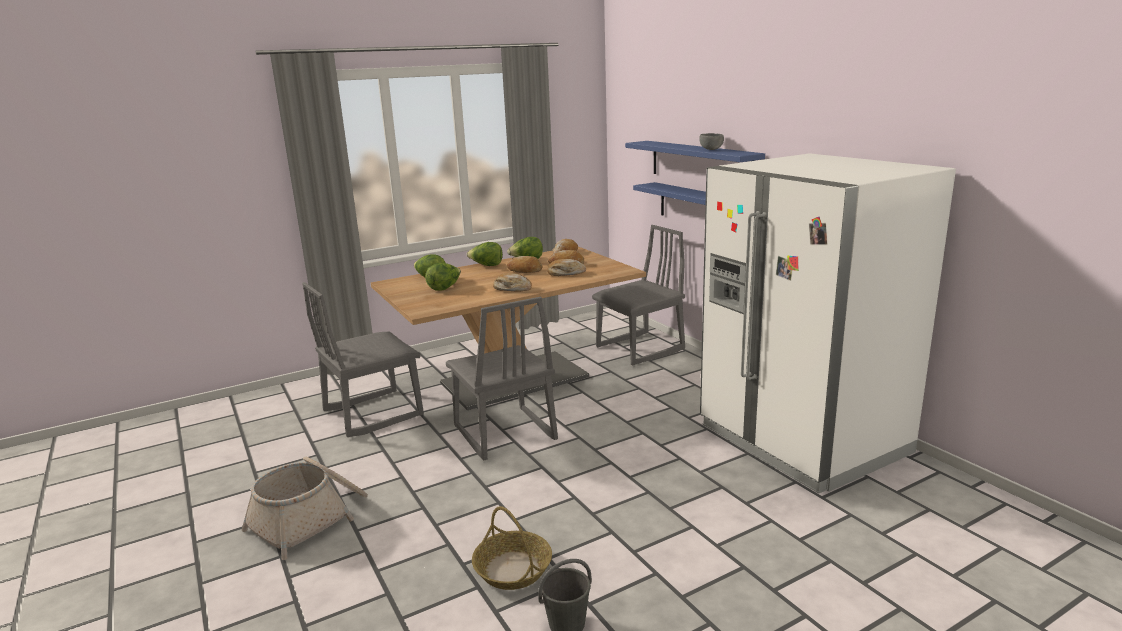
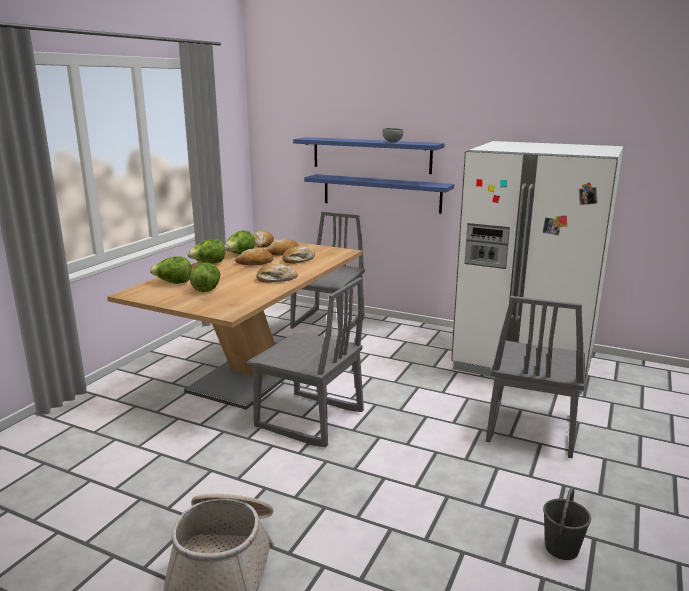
camera: 35 degrees left, 0 degrees up
grey chair [302,282,424,437] -> grey chair moved to [486,296,585,458]
basket [472,506,552,590] -> none

